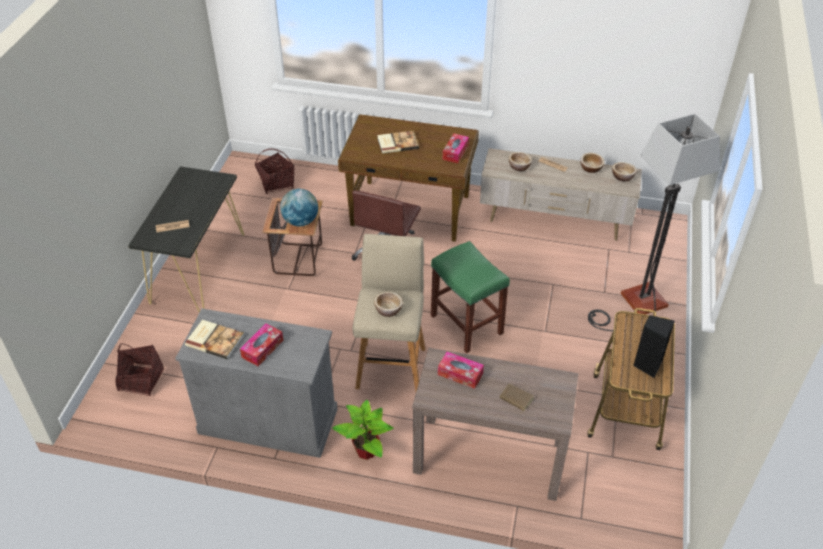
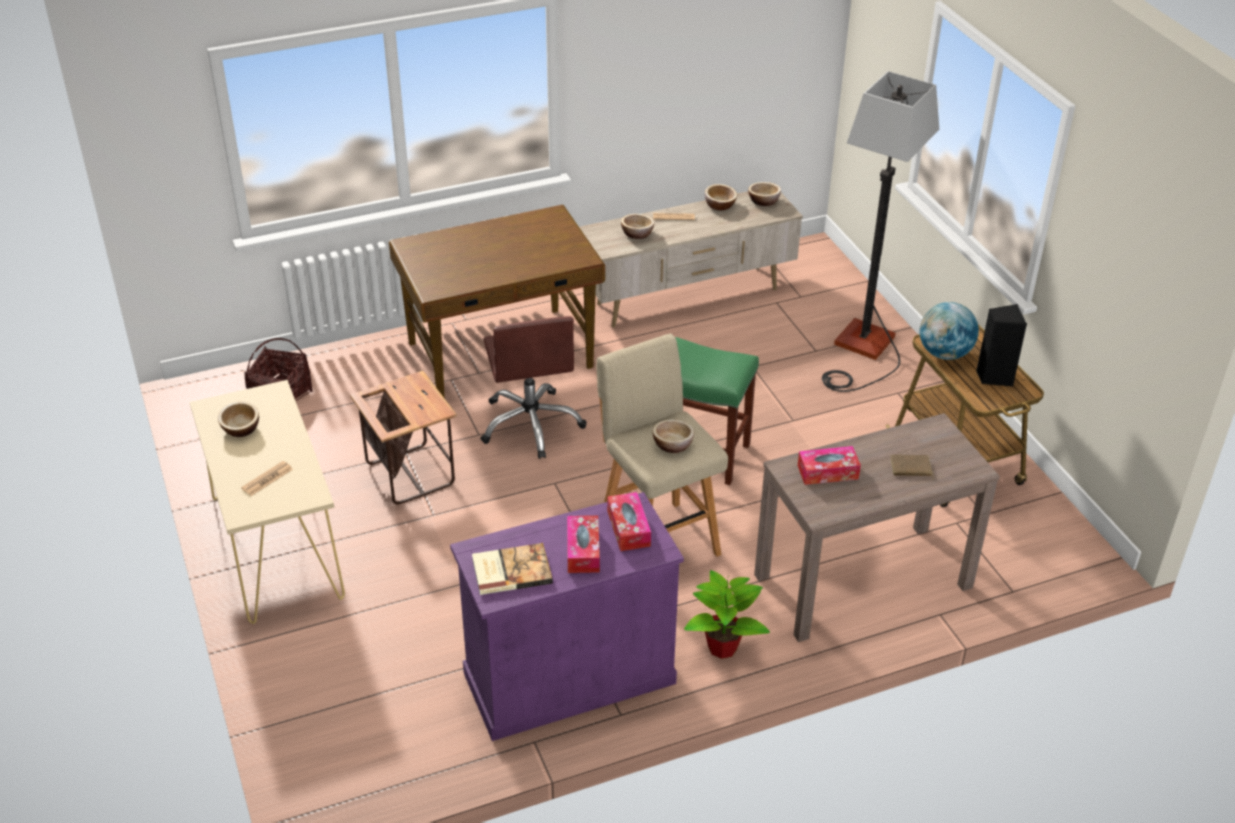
camera: 35 degrees left, 5 degrees down
basket [115,344,164,396] -> none
black console table [128,167,244,313] -> beige console table [190,380,345,624]
grey cabinet [175,308,337,458] -> purple cabinet [450,492,684,741]
globe [280,189,318,226] -> globe moved to [919,302,979,360]
book [377,131,419,154] -> none
tissue box [443,133,469,163] -> tissue box moved to [607,492,651,551]
none -> bowl [218,402,259,437]

